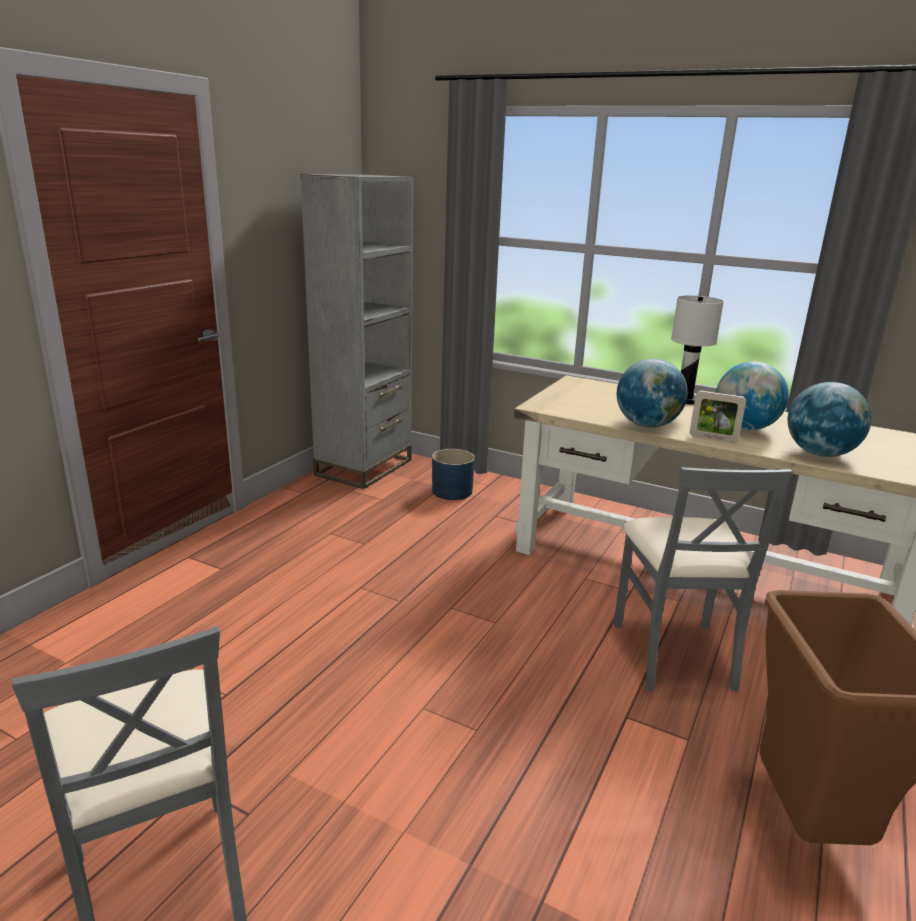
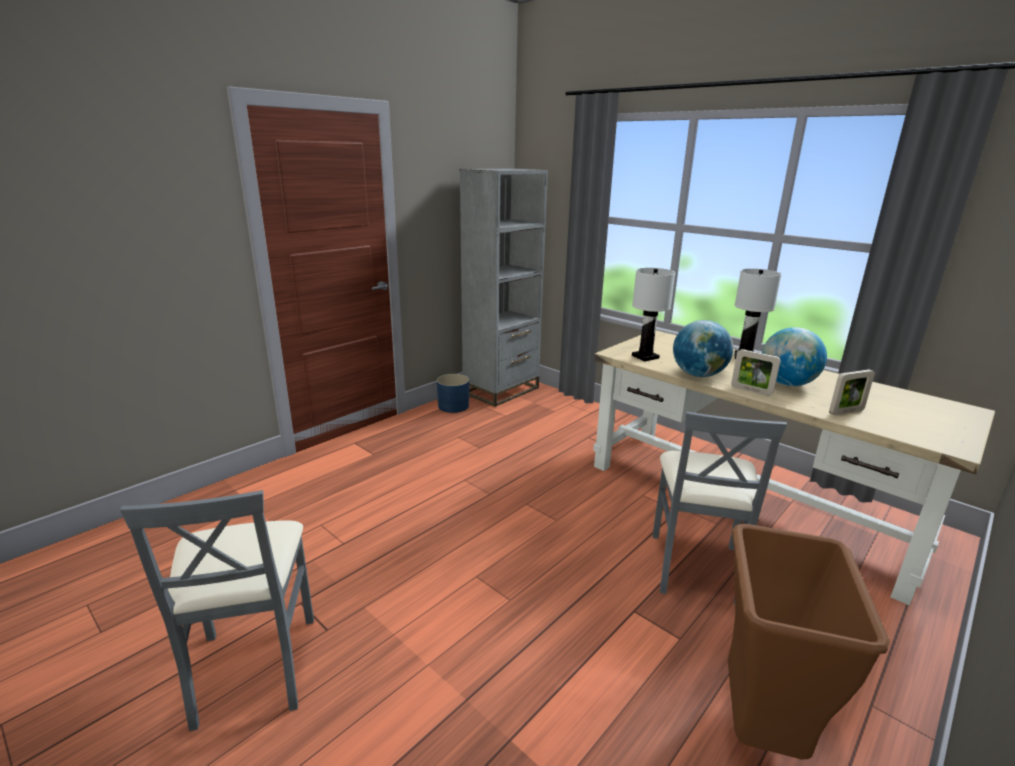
camera: 15 degrees right, 0 degrees up
blue planter [432,449,475,500] -> blue planter moved to [437,374,469,413]
globe [788,382,872,457] -> picture frame [829,369,875,416]
none -> white table lamp [632,268,675,361]

